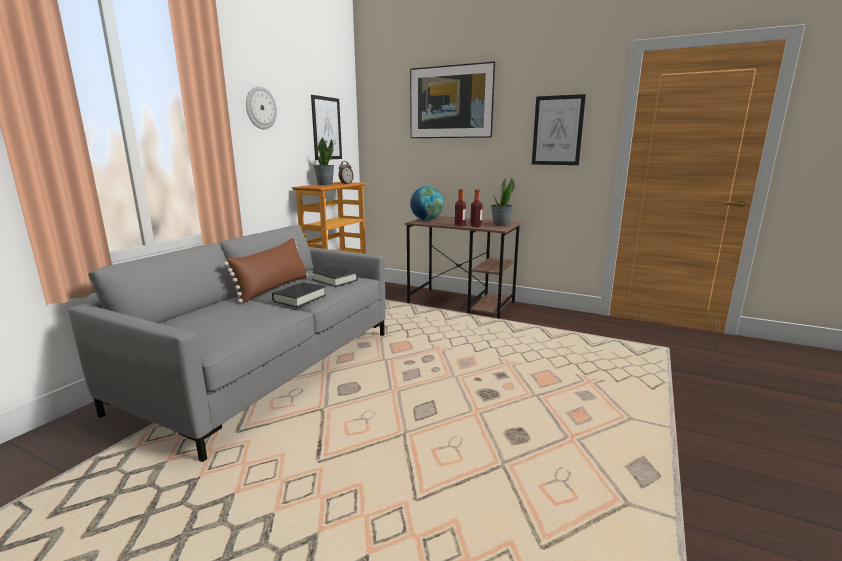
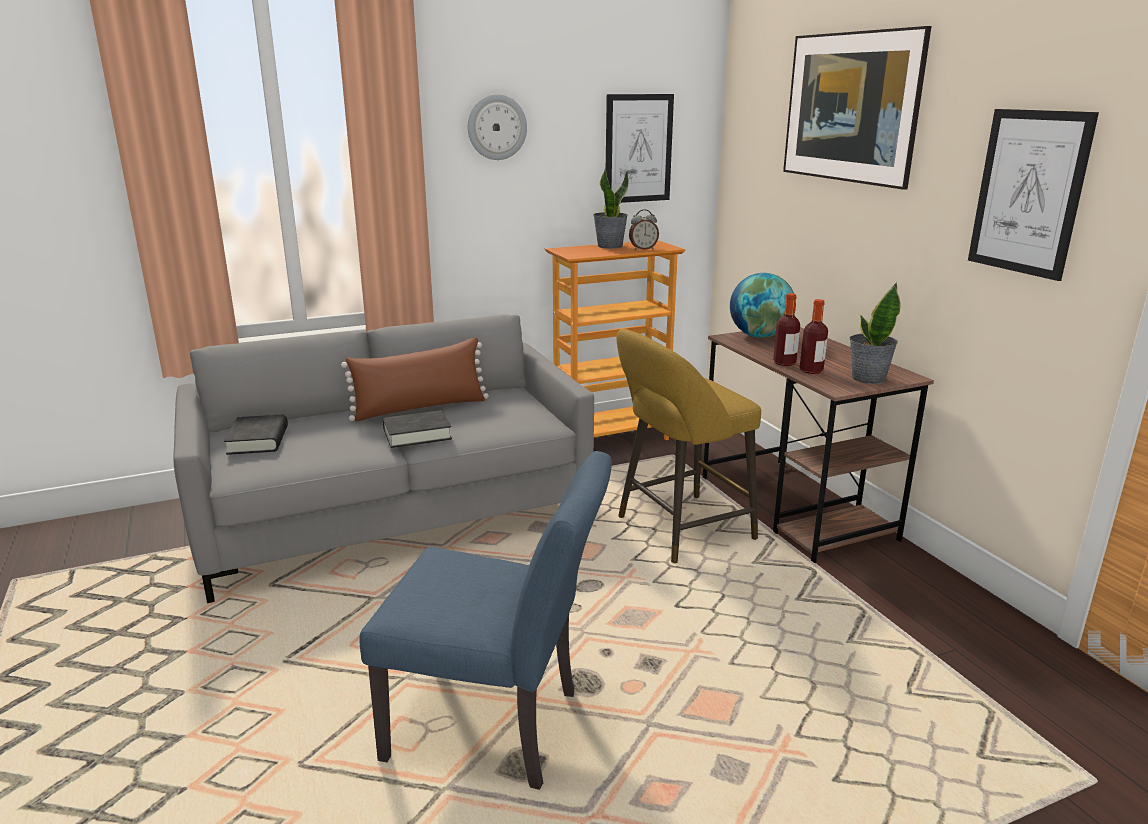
camera: 40 degrees right, 5 degrees up
black book [312,266,358,287] -> black book moved to [224,415,288,455]
none -> blue chair [360,451,612,790]
none -> yellow stool [616,329,761,563]

